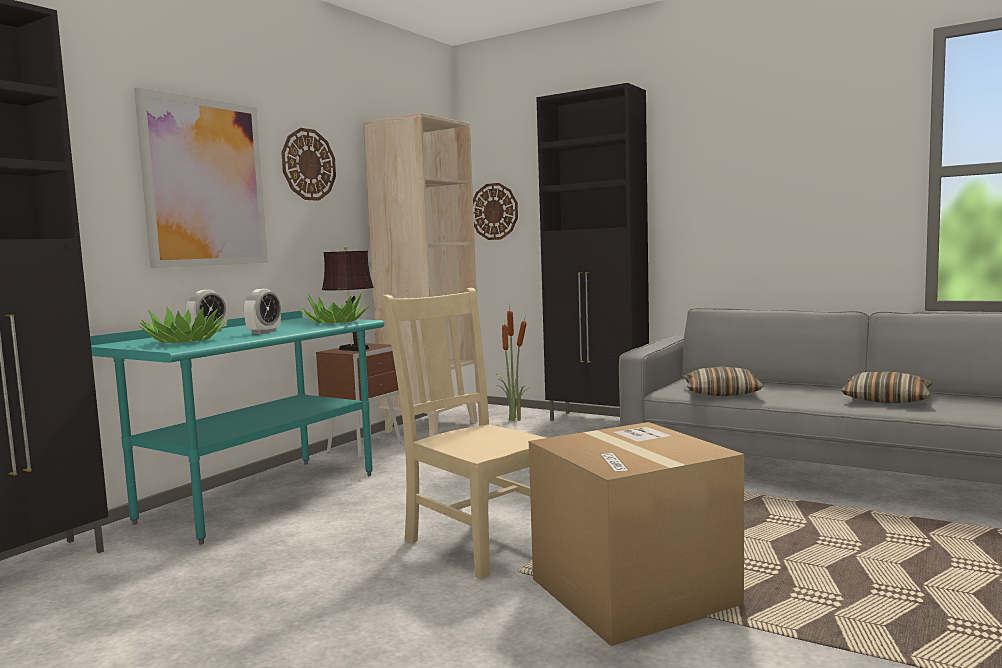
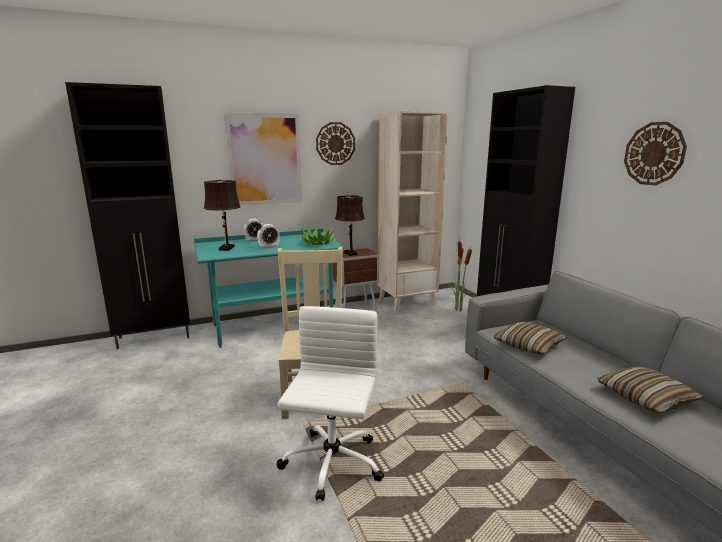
camera: 35 degrees right, 10 degrees up
potted plant [139,306,228,343] -> brown table lamp [204,178,241,251]
wall clock [473,183,518,240] -> wall clock moved to [624,122,687,185]
cardboard box [529,422,744,646] -> white office chair [277,306,384,501]

